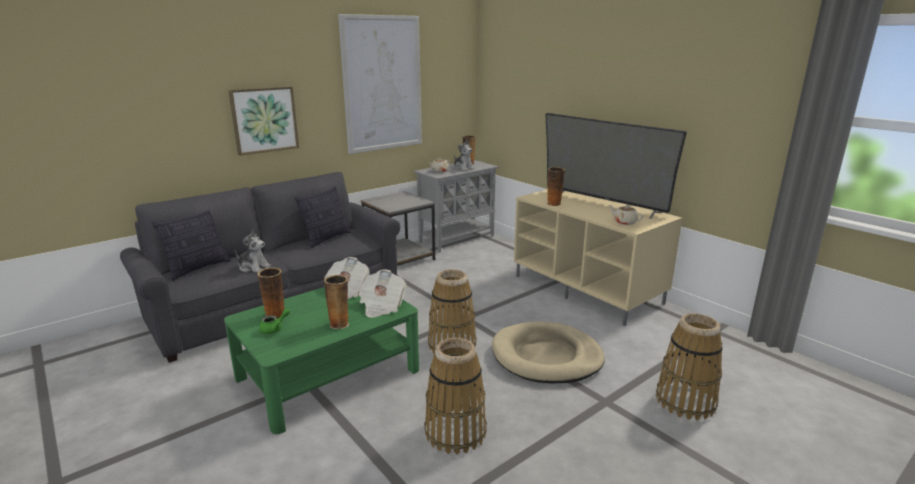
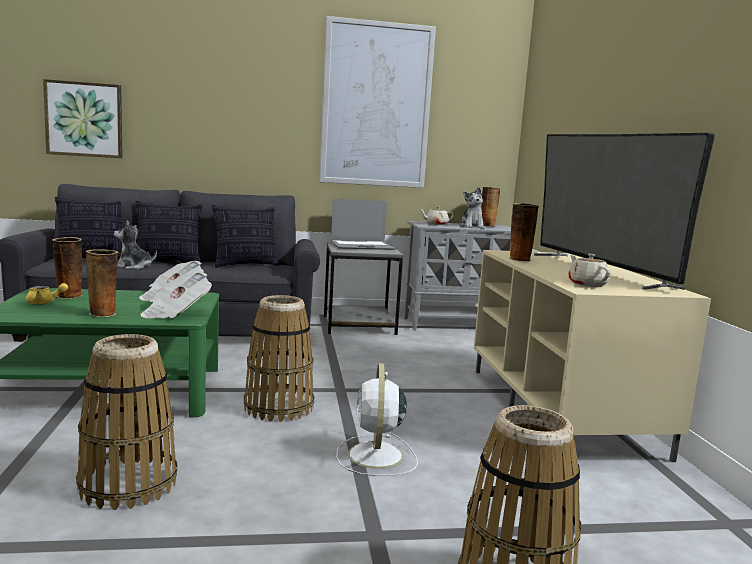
camera: 30 degrees right, 10 degrees down
picture [228,86,299,156] -> picture moved to [43,79,123,158]
plush toy [235,229,271,273] -> plush toy turned 135 degrees clockwise [114,220,157,269]
green teapot [259,309,290,334] -> yellow teapot [25,283,68,305]
beige dog bed [492,321,605,383] -> white fan [336,363,418,476]
none -> pillow [136,201,202,263]
none -> laptop [331,199,395,250]

